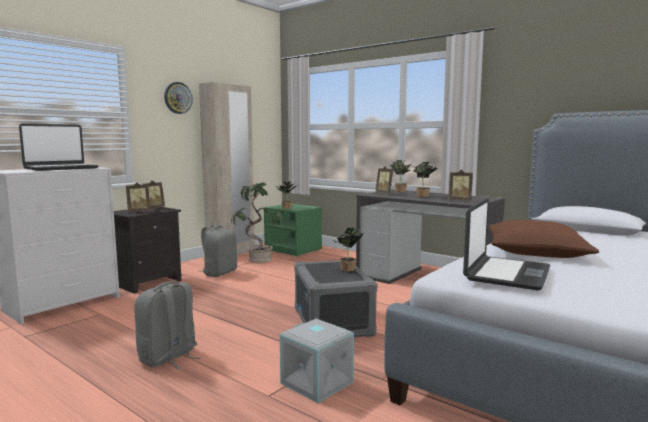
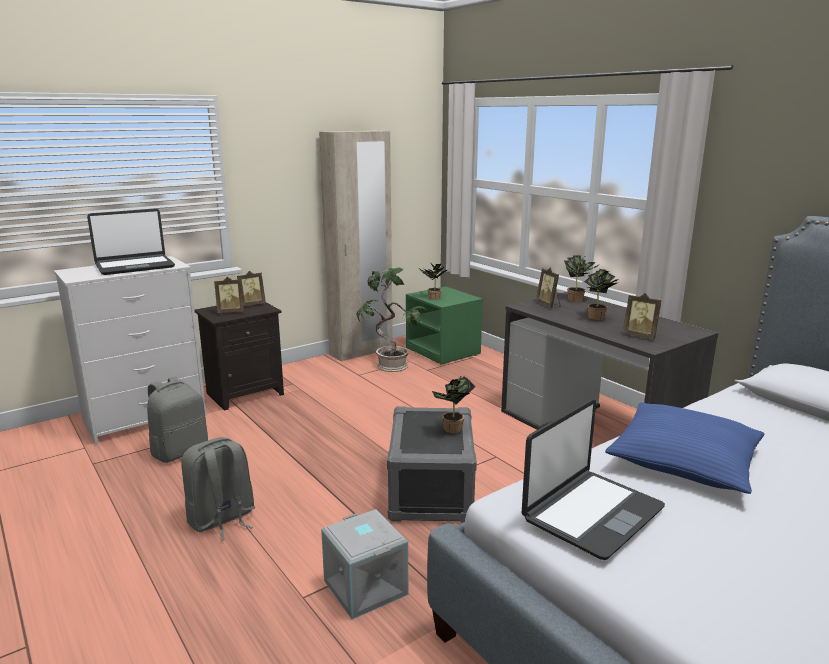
camera: 15 degrees right, 10 degrees up
wall clock [164,82,193,114] -> none
grey backpack [201,225,237,277] -> grey backpack moved to [147,376,208,463]
brown pillow [489,220,599,258] -> blue pillow [605,403,764,494]

